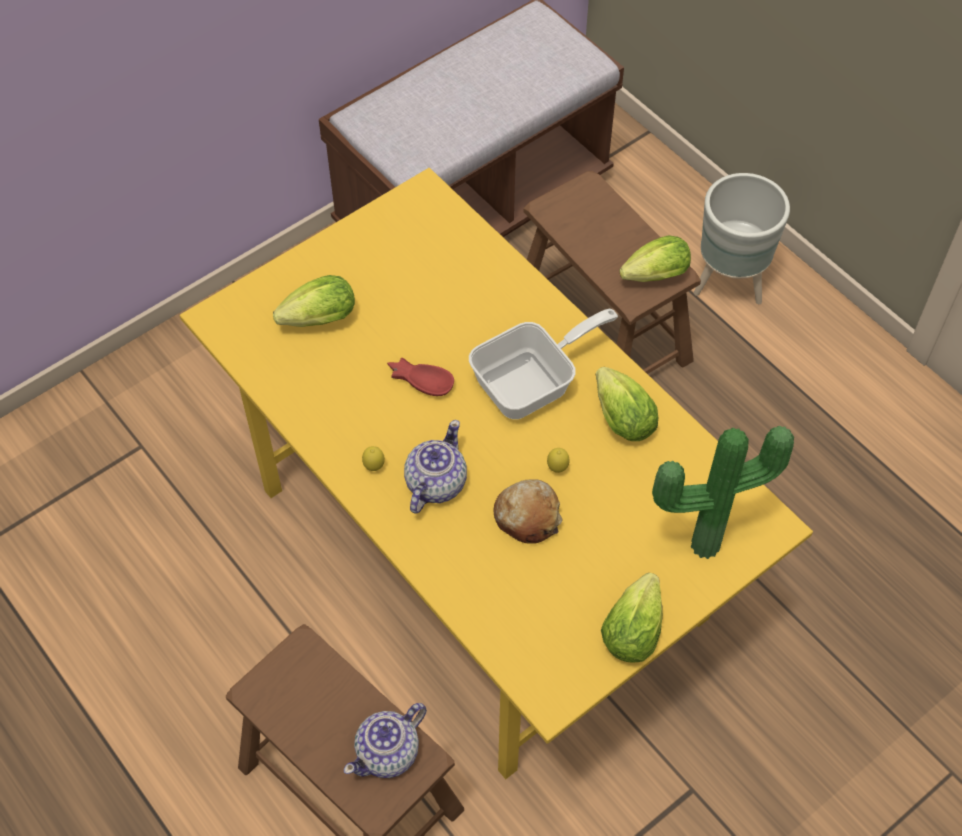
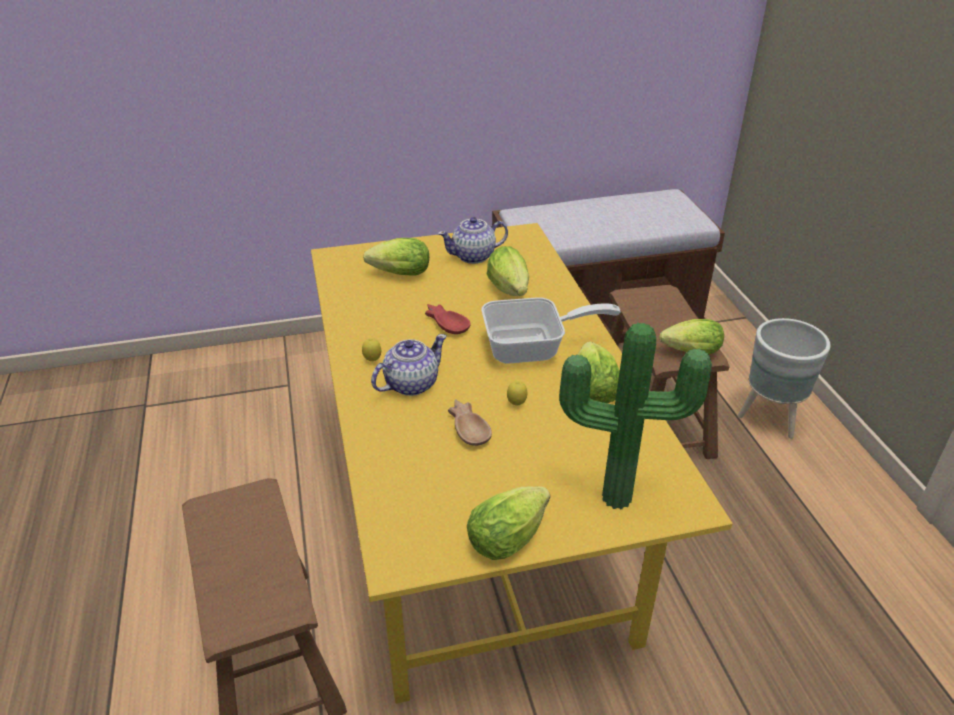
camera: 25 degrees right, 20 degrees down
teapot [344,703,427,778] -> teapot moved to [438,217,508,264]
bread [493,479,563,544] -> brown bowl [448,399,492,446]
none -> lettuce [487,246,529,296]

